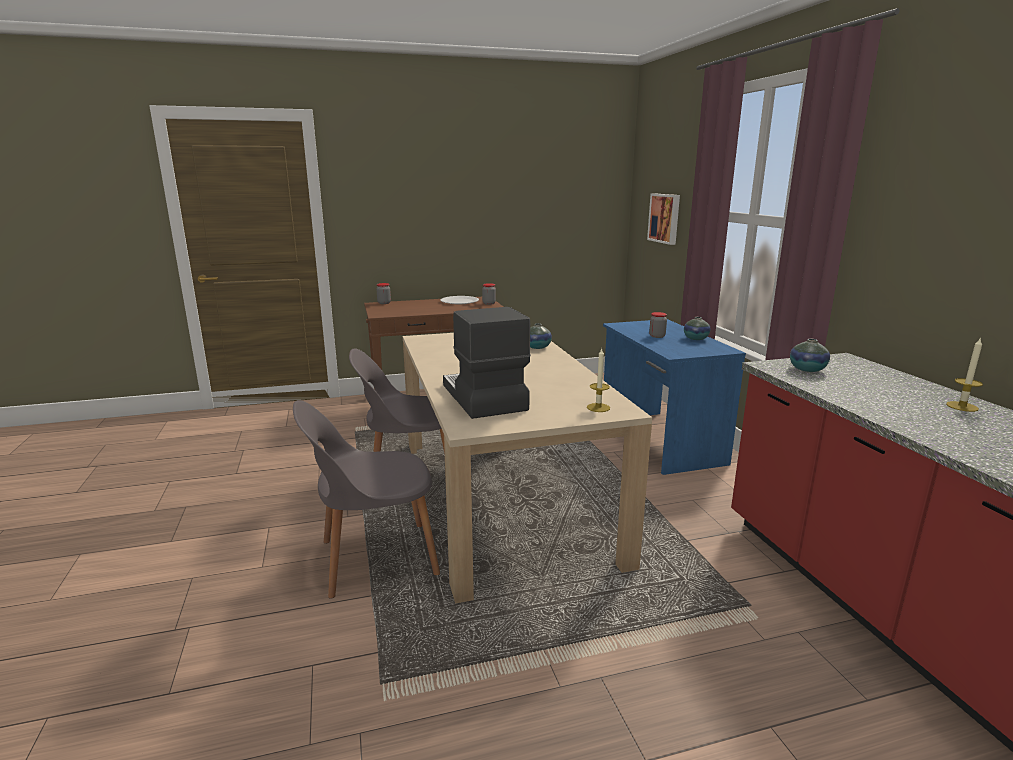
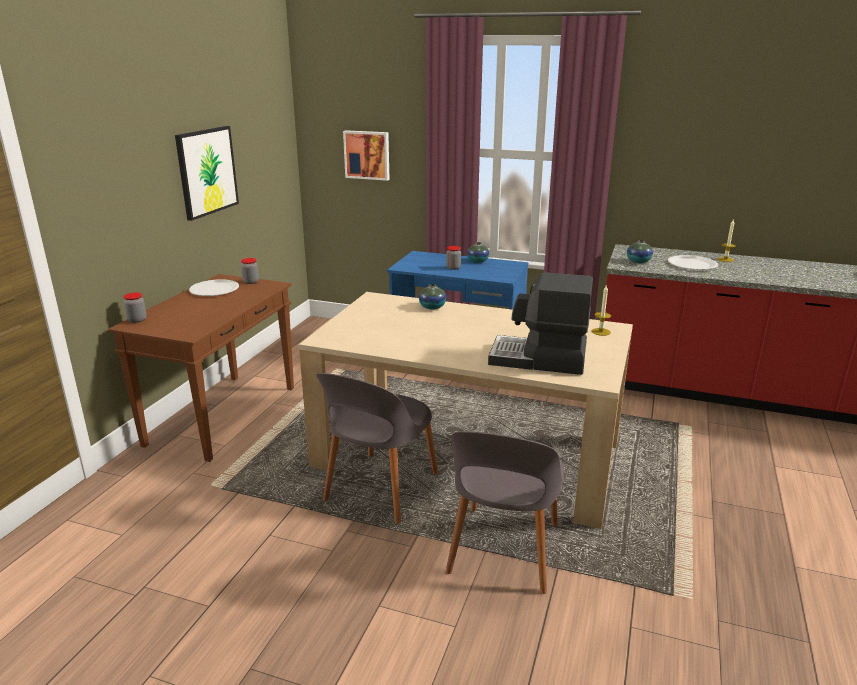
camera: 55 degrees left, 5 degrees up
none -> picture [175,126,239,221]
none -> white plate [668,255,718,270]

